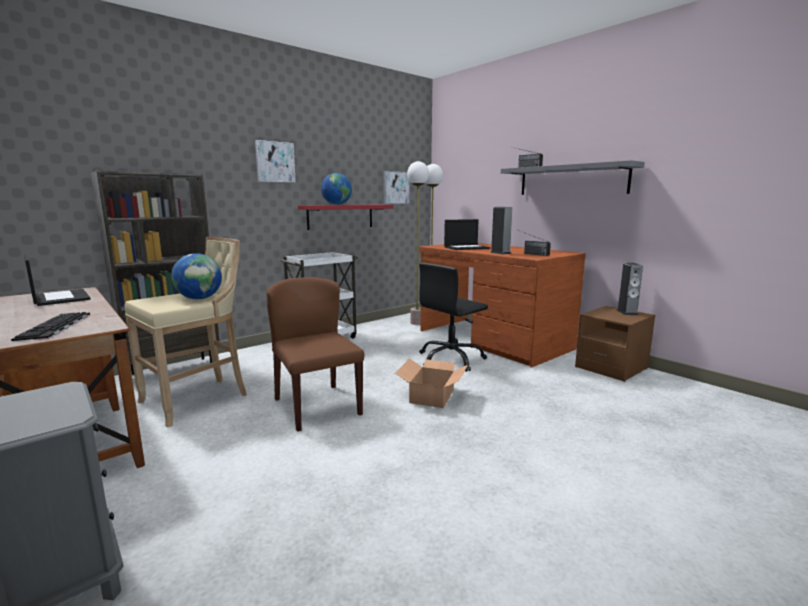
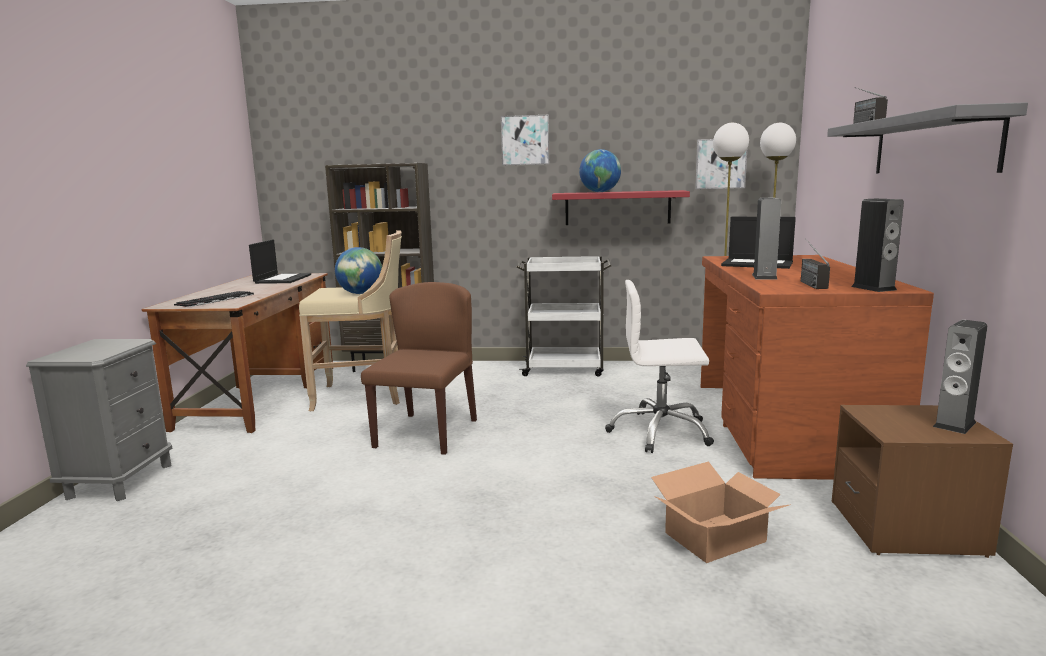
camera: 45 degrees right, 0 degrees up
cardboard box [395,358,468,408] -> cardboard box moved to [651,461,791,563]
black office chair [419,263,488,372] -> white office chair [605,280,714,453]
none -> speaker [851,199,904,292]

